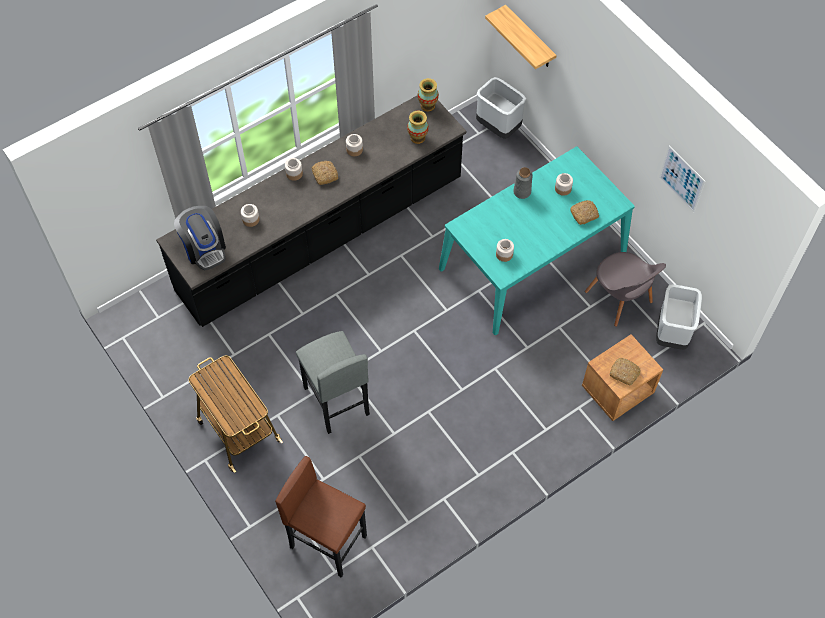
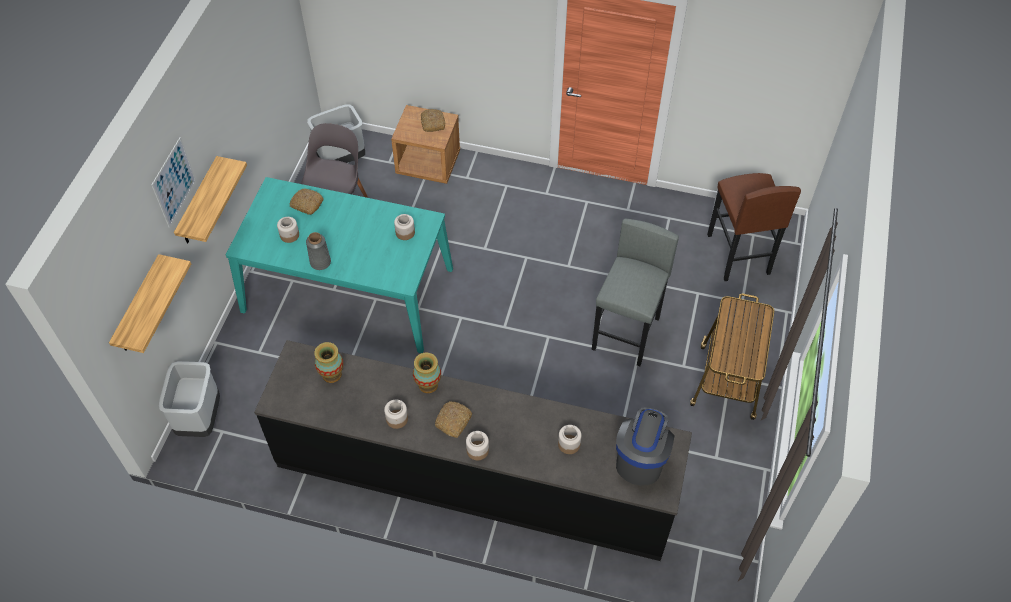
camera: 130 degrees left, 5 degrees down
vase [418,78,439,112] -> vase moved to [413,353,441,393]
picture [659,146,705,212] -> picture moved to [152,137,196,228]
none -> shelf [174,156,247,243]

